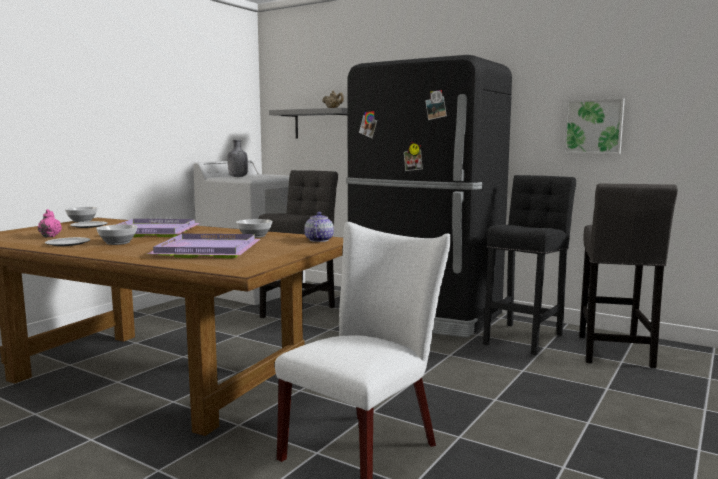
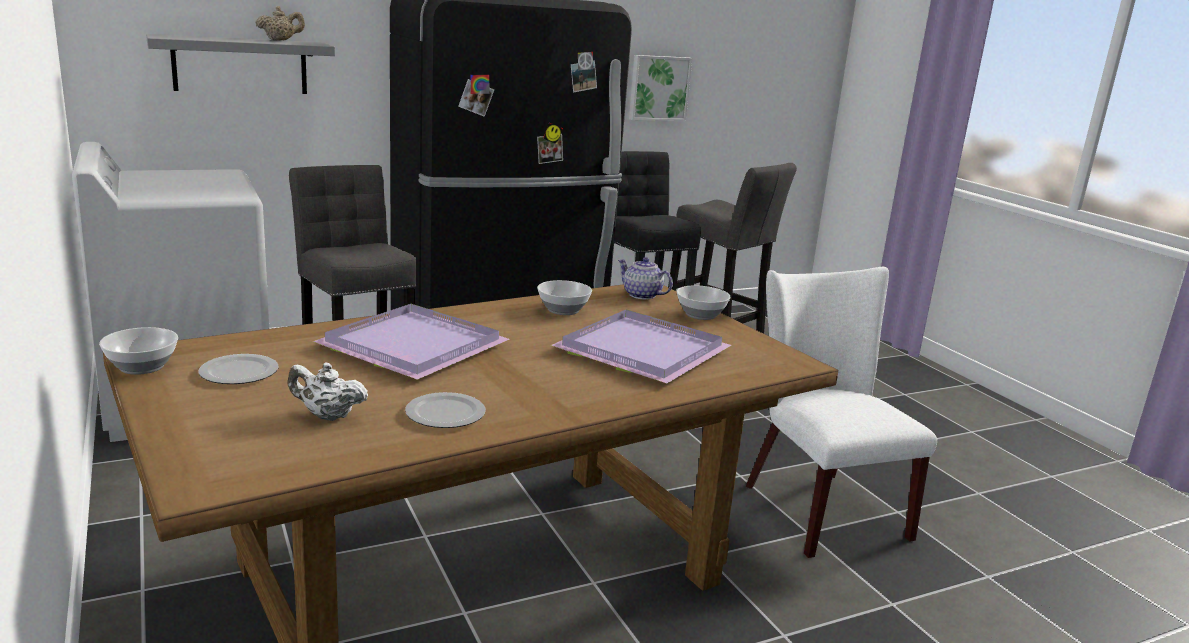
camera: 60 degrees left, 10 degrees up
pink teapot [38,209,62,237] -> white teapot [287,362,368,421]
bowl [96,224,138,245] -> bowl moved to [677,285,731,320]
grey bottle [228,140,248,177] -> none

